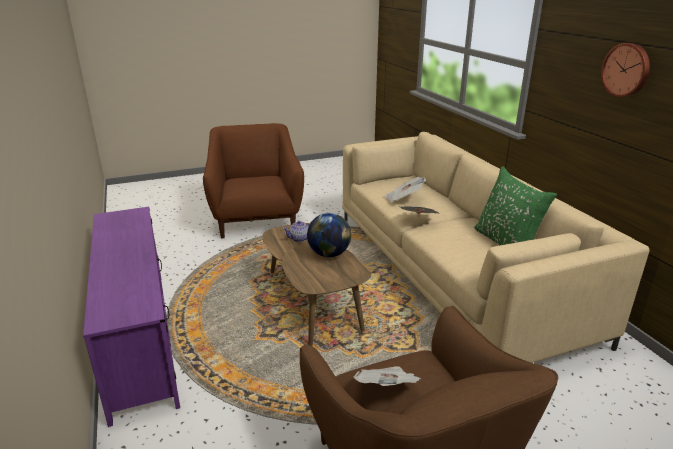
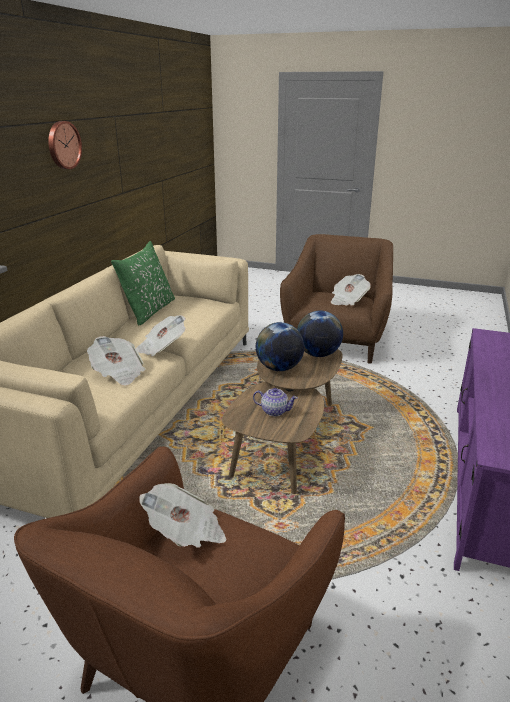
camera: 140 degrees left, 0 degrees up
none -> newspaper [139,483,227,548]
none -> globe [297,310,343,357]

